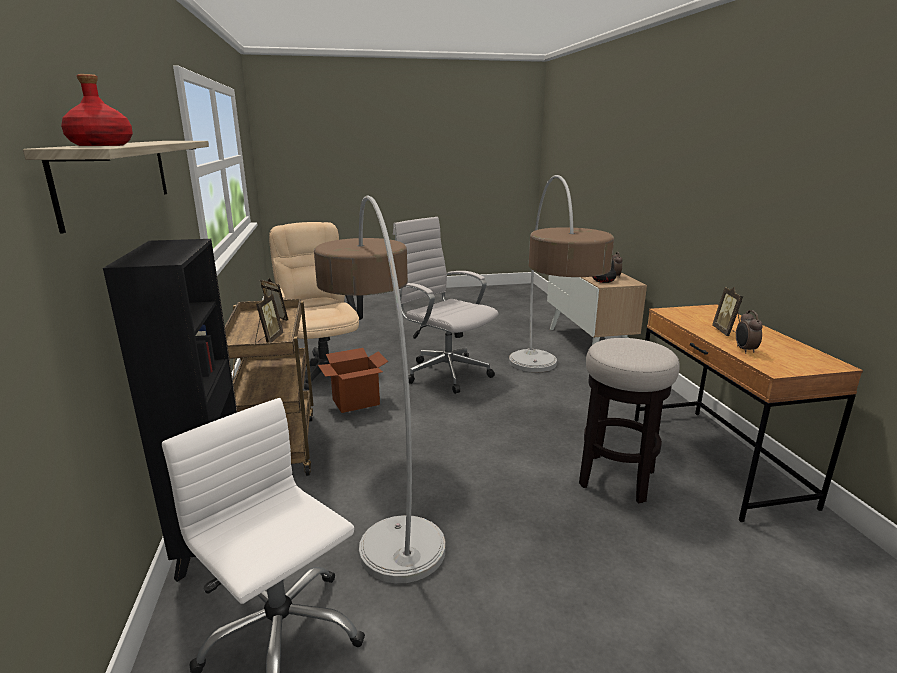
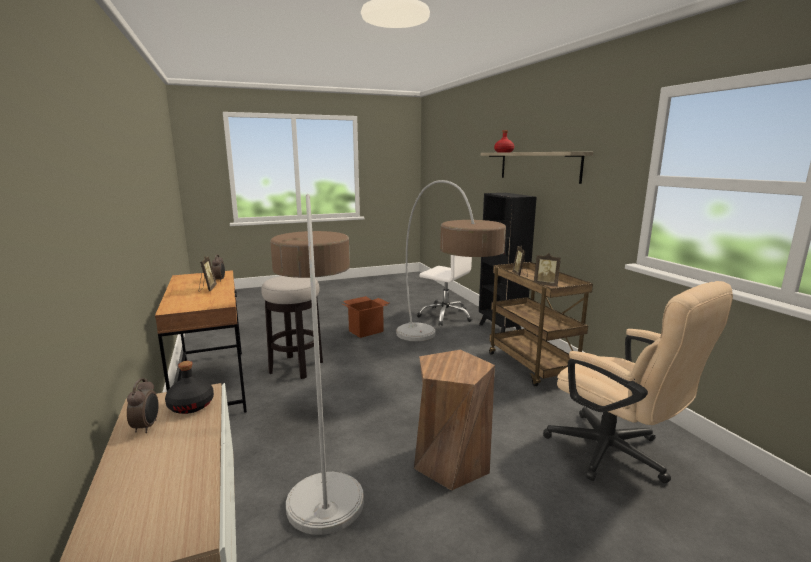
camera: 170 degrees right, 5 degrees down
cardboard box [318,348,389,413] -> cardboard box moved to [342,296,389,338]
white office chair [393,217,499,394] -> brown stool [414,350,495,491]

